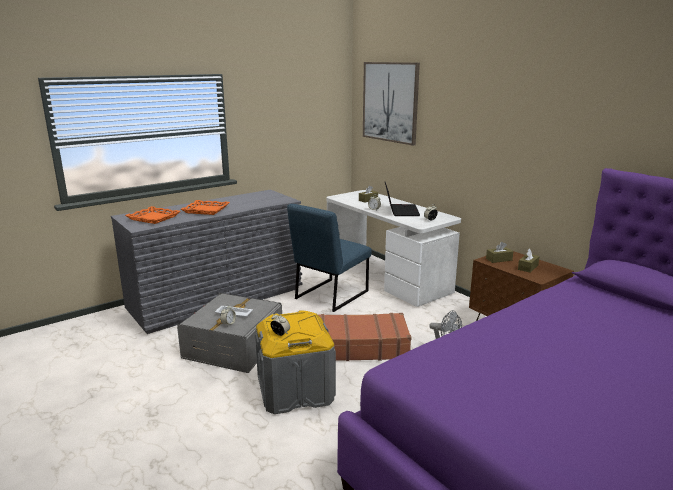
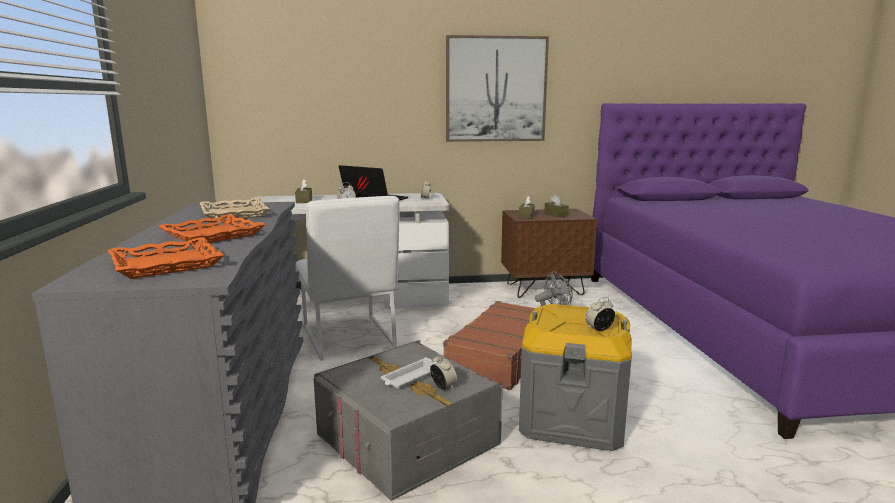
camera: 60 degrees left, 5 degrees down
blue chair [287,204,372,312] -> white chair [296,196,400,361]
picture [363,62,420,146] -> picture moved to [446,35,549,142]
none -> beige tray [200,198,270,220]

